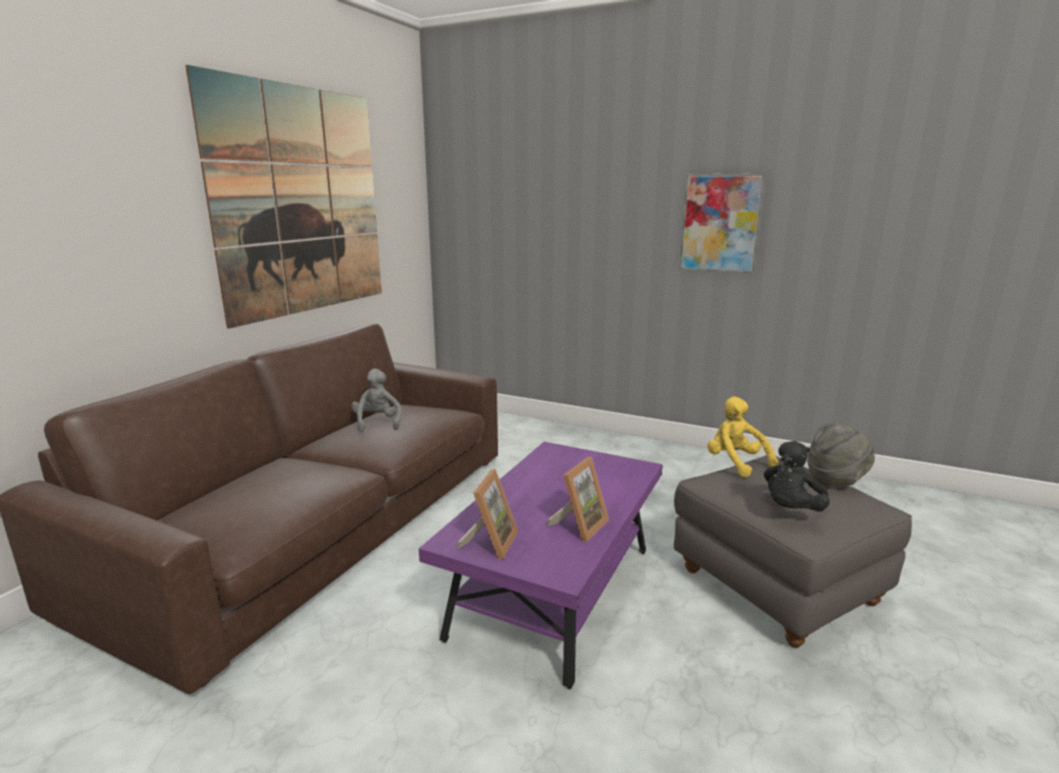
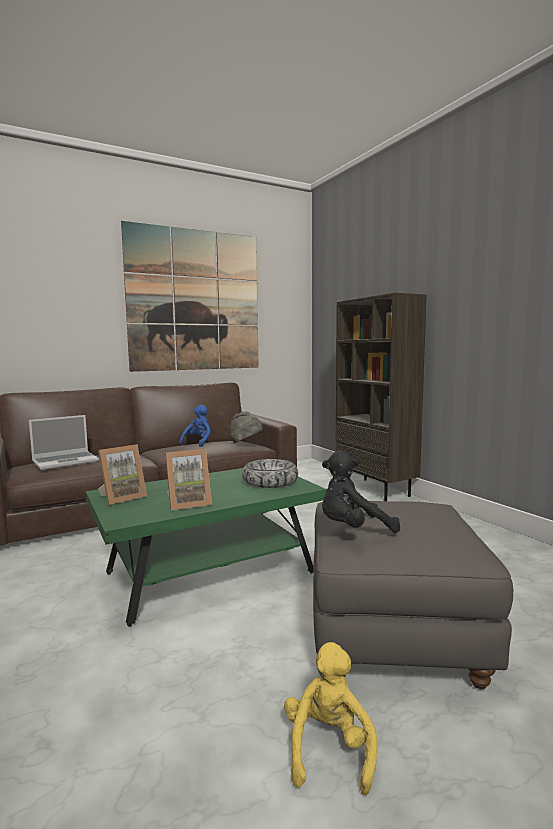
camera: 35 degrees right, 10 degrees down
grey plush toy [351,369,402,432] -> blue plush toy [179,405,211,447]
purple coffee table [419,442,663,689] -> green coffee table [86,468,327,627]
picture [679,173,765,274] -> none
yellow plush toy [708,397,778,477] -> yellow plush toy moved to [284,642,378,795]
grey hat [807,422,875,486] -> grey hat moved to [230,412,263,443]
none -> laptop [29,415,99,470]
none -> bowl [242,459,298,488]
none -> brown bookcase [336,293,426,501]

